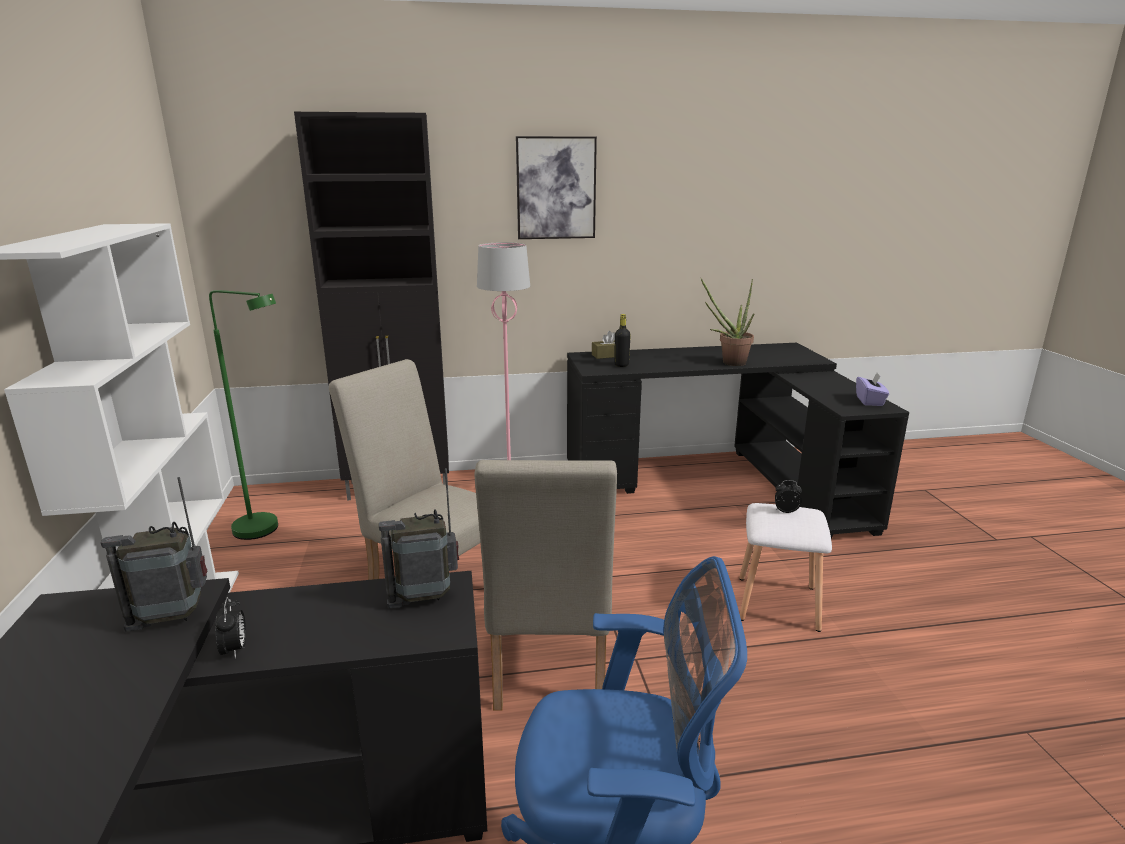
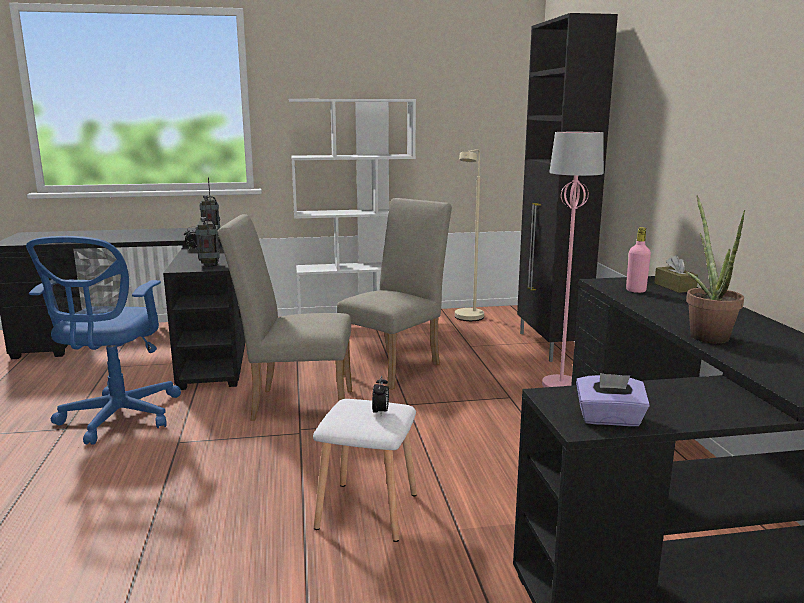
camera: 90 degrees right, 5 degrees down
green floor lamp [209,290,278,540] -> beige floor lamp [455,149,484,321]
picture [516,136,597,239] -> none
black bottle [614,314,631,367] -> pink bottle [626,227,651,293]

